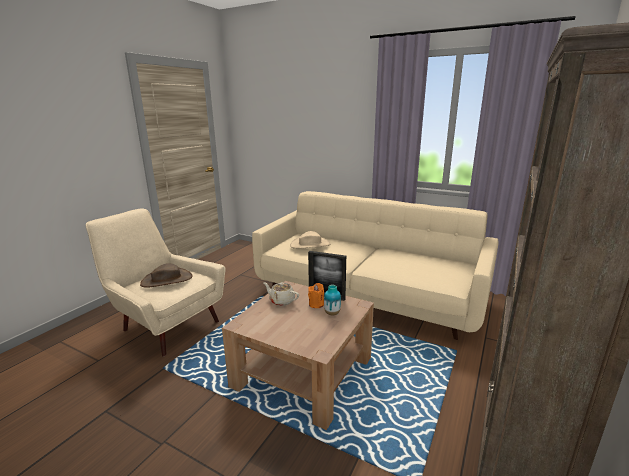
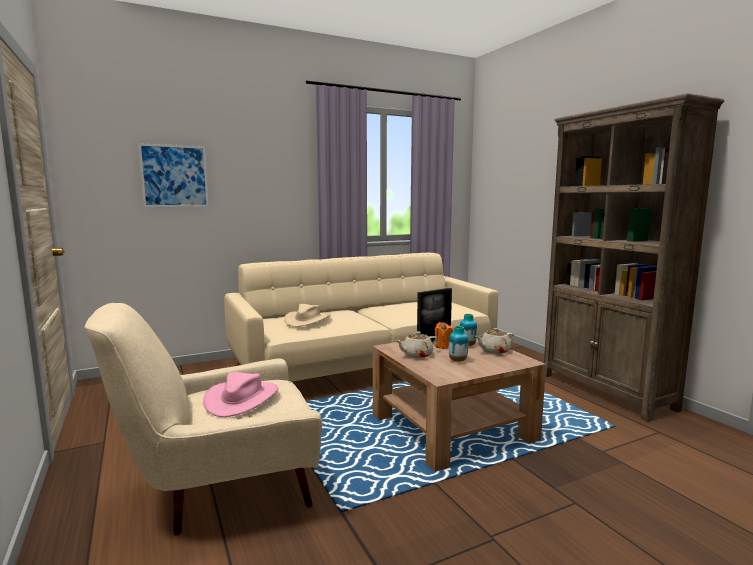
camera: 55 degrees left, 10 degrees down
brown hat [140,263,193,288] -> pink hat [203,372,279,417]
none -> picture [138,143,209,207]
none -> vase [449,326,468,362]
none -> beige teapot [475,328,514,354]

